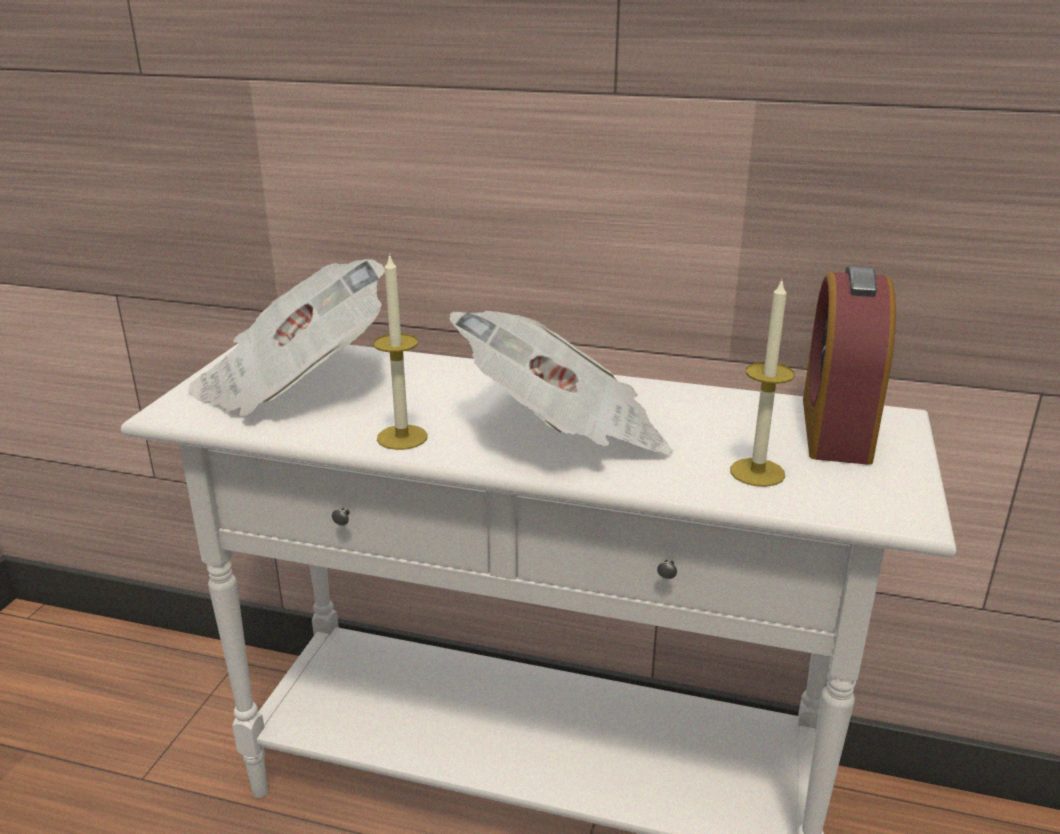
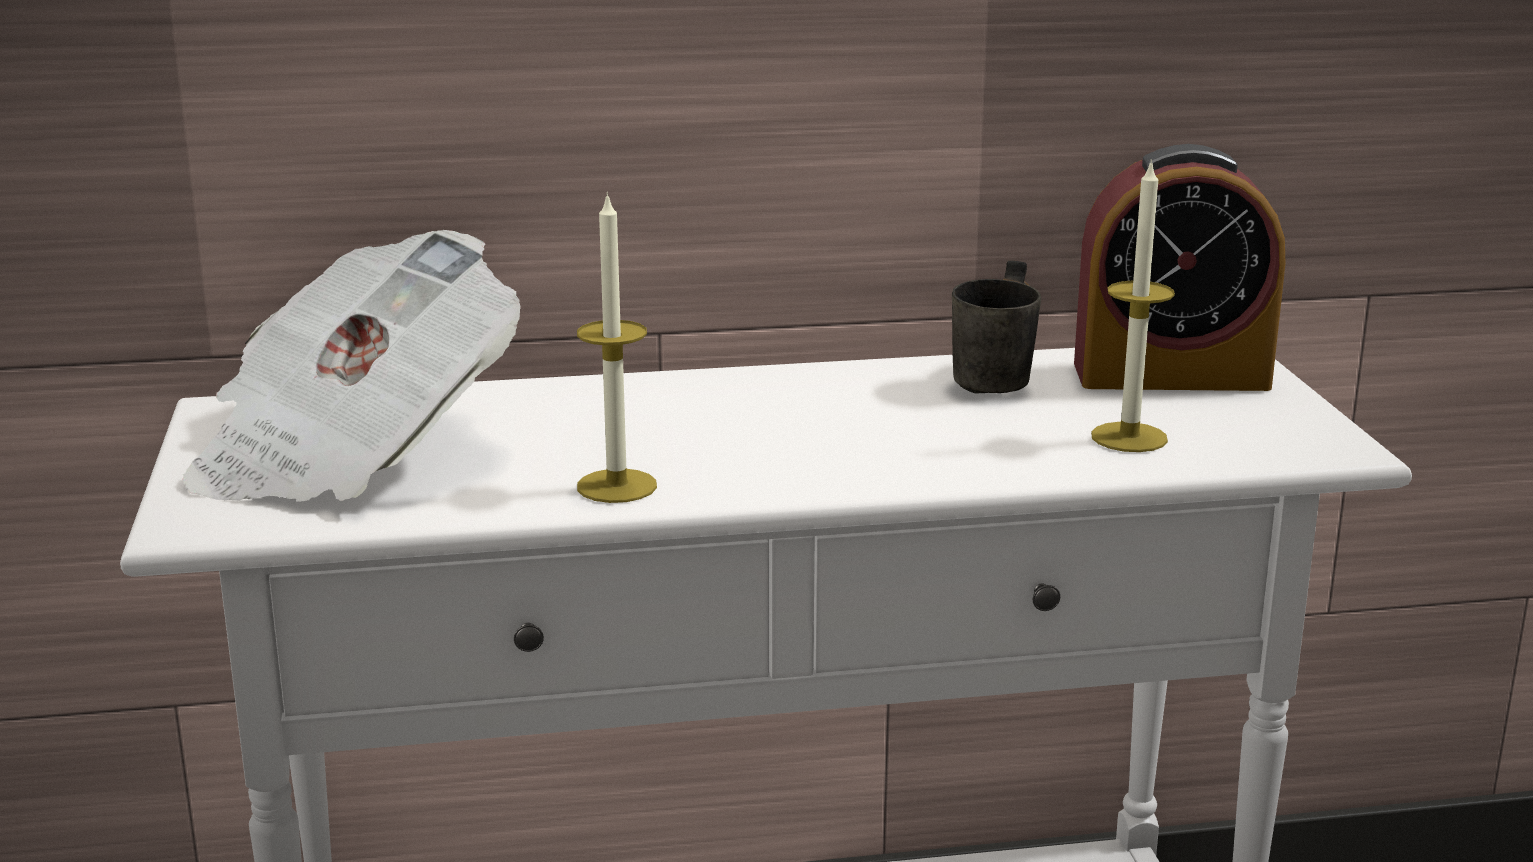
camera: 25 degrees left, 5 degrees down
newspaper [449,311,674,454] -> none
alarm clock [803,266,896,465] -> alarm clock turned 75 degrees counterclockwise [1074,144,1286,391]
none -> grey mug [952,261,1041,393]

